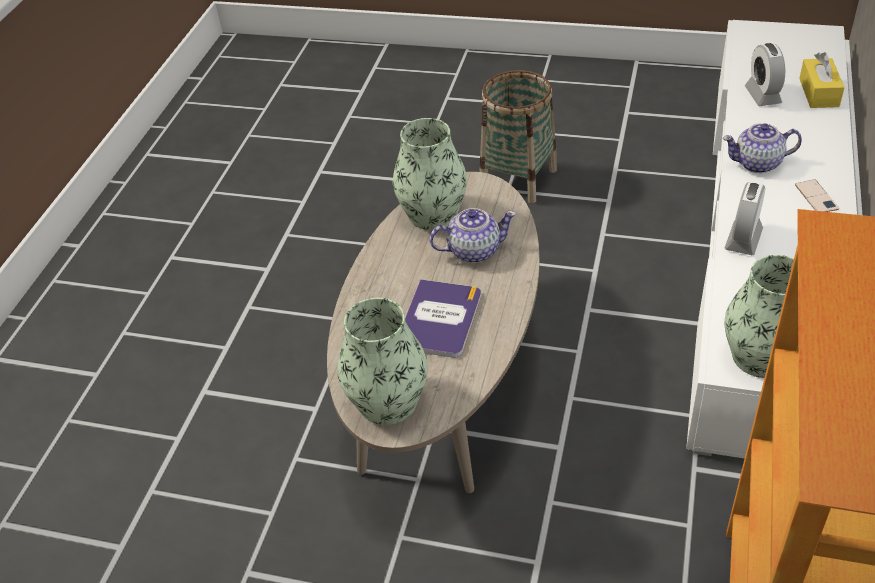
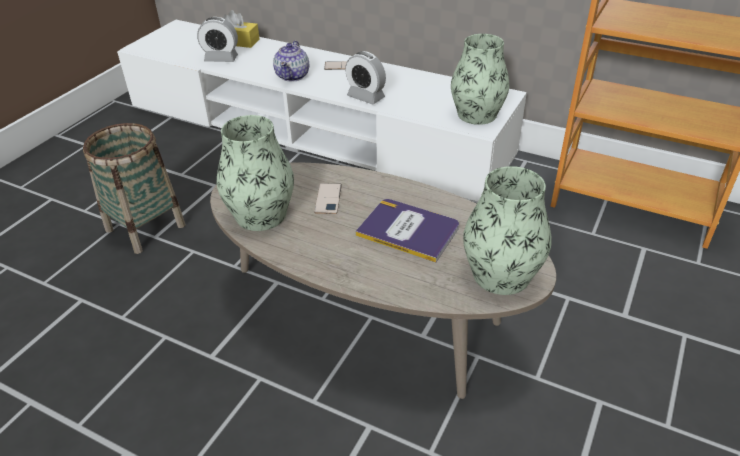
camera: 80 degrees left, 5 degrees down
teapot [429,208,516,263] -> phone [314,183,342,214]

